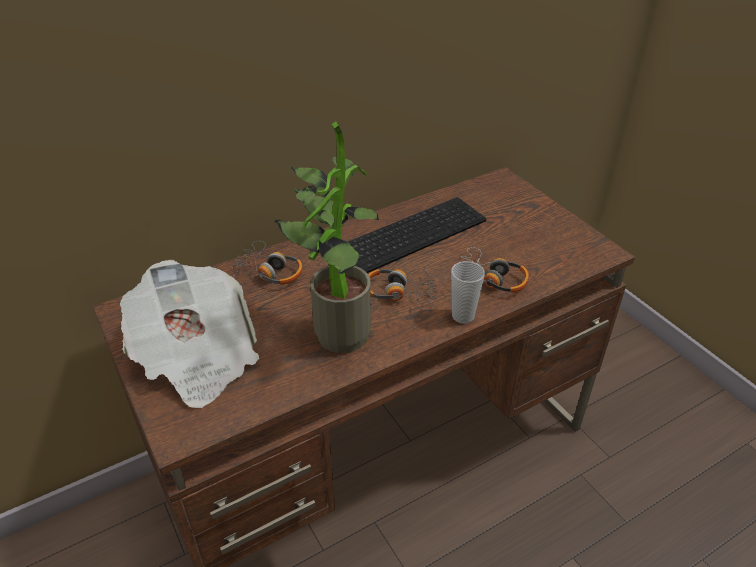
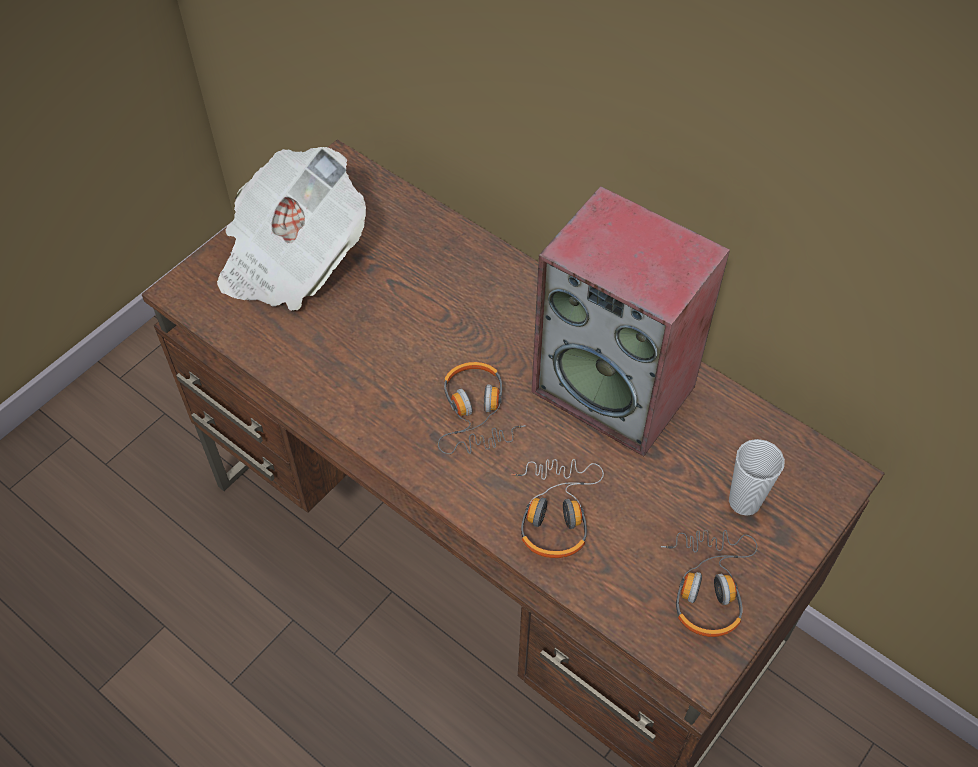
camera: 70 degrees right, 15 degrees up
headphones [231,241,303,285] -> headphones moved to [661,530,758,637]
potted plant [274,122,379,353] -> none
keyboard [348,197,486,273] -> speaker [532,186,730,456]
cup [451,261,485,324] -> cup moved to [729,439,785,516]

